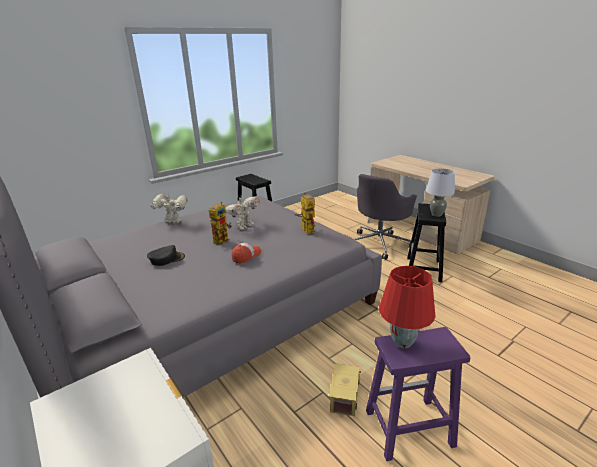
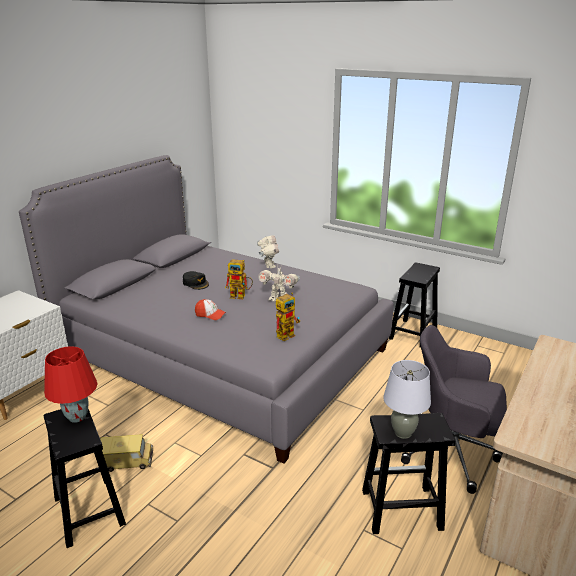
camera: 70 degrees right, 0 degrees up
purple stool [366,327,470,461] -> black stool [43,409,126,548]

